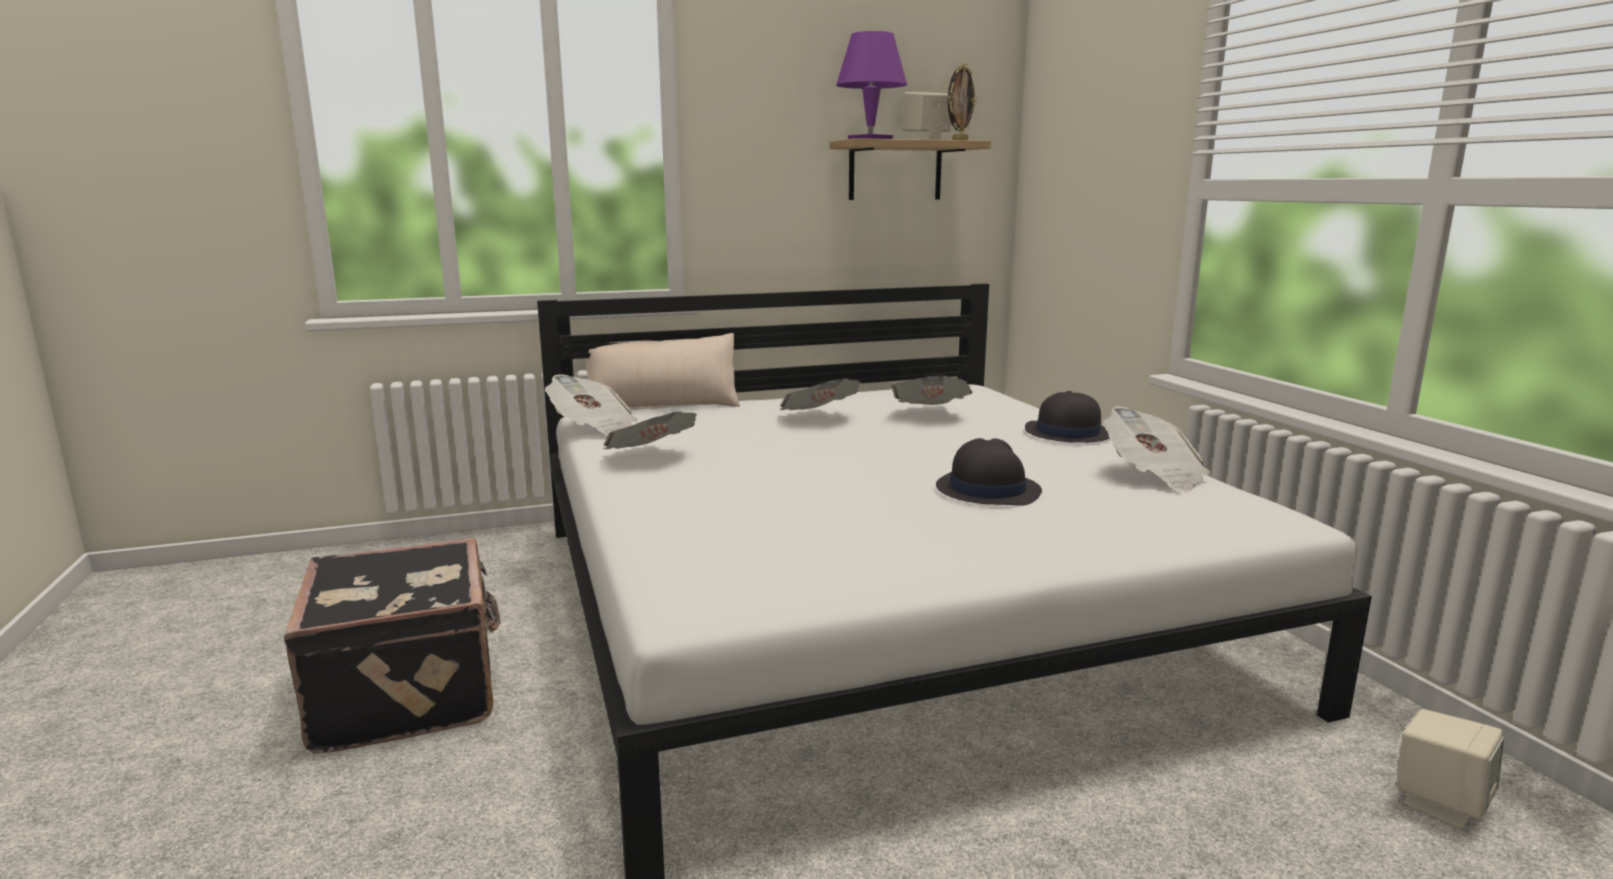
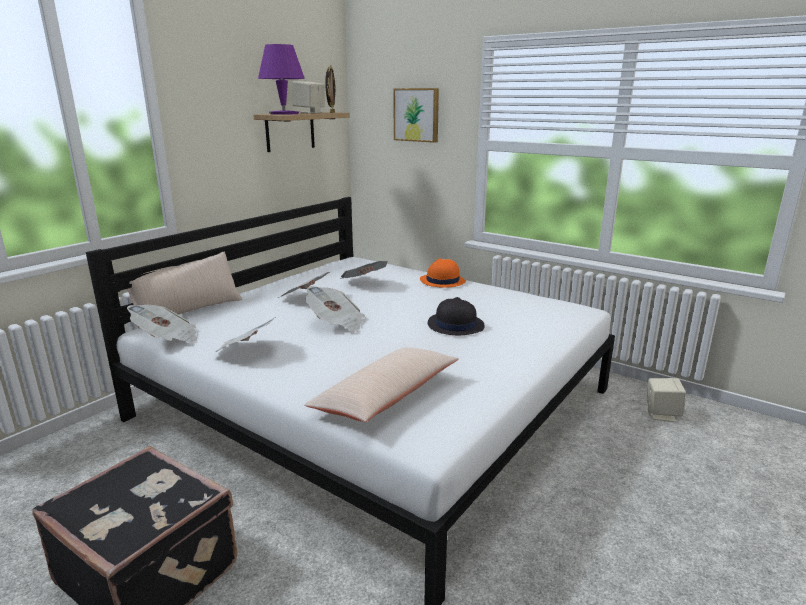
camera: 35 degrees left, 5 degrees up
black hat [1025,391,1110,443] -> orange hat [420,258,466,288]
newspaper [1103,406,1211,492] -> newspaper moved to [305,286,365,332]
none -> beige pillow [304,347,459,422]
none -> picture [393,88,439,143]

